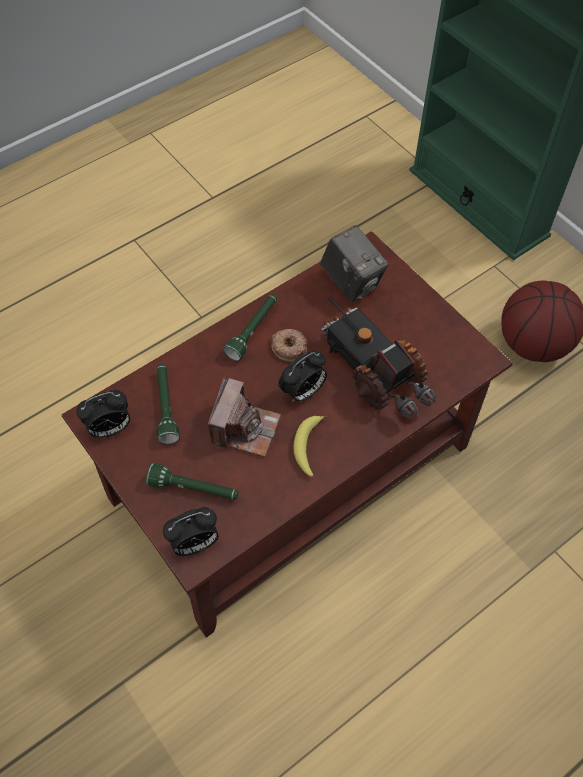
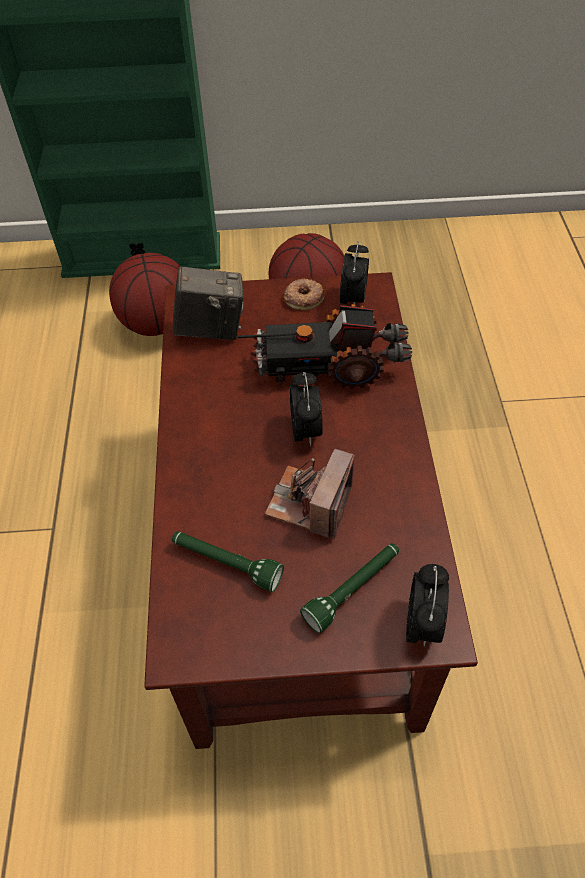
camera: 55 degrees left, 5 degrees down
alarm clock [77,390,130,438] -> alarm clock moved to [340,241,369,304]
camera [208,378,281,457] -> camera turned 120 degrees counterclockwise [265,449,355,539]
green flashlight [223,294,277,361] -> none
donut [272,329,307,362] -> donut moved to [283,278,324,310]
banana [293,415,327,477] -> none
none -> basketball [109,253,181,336]

